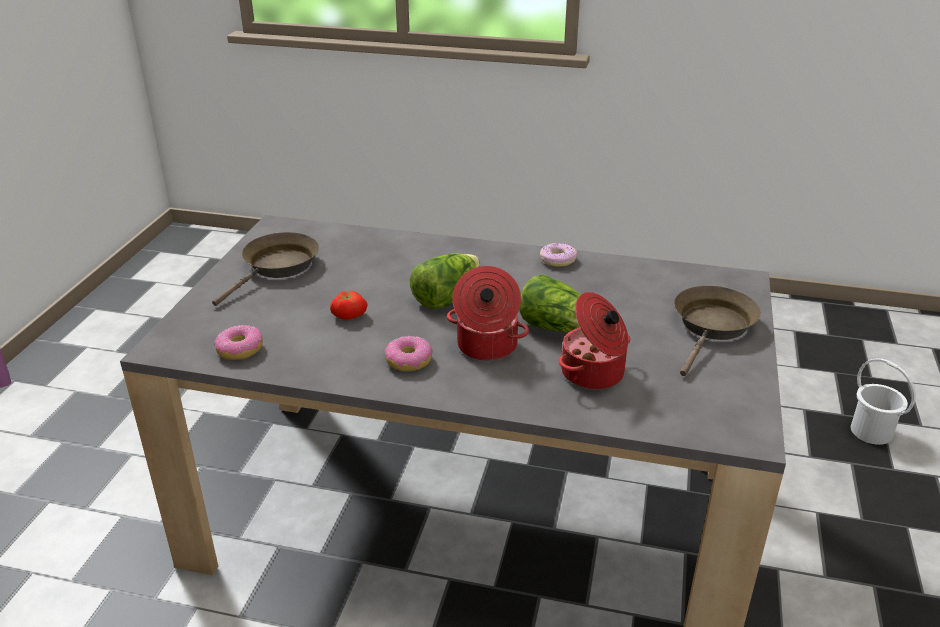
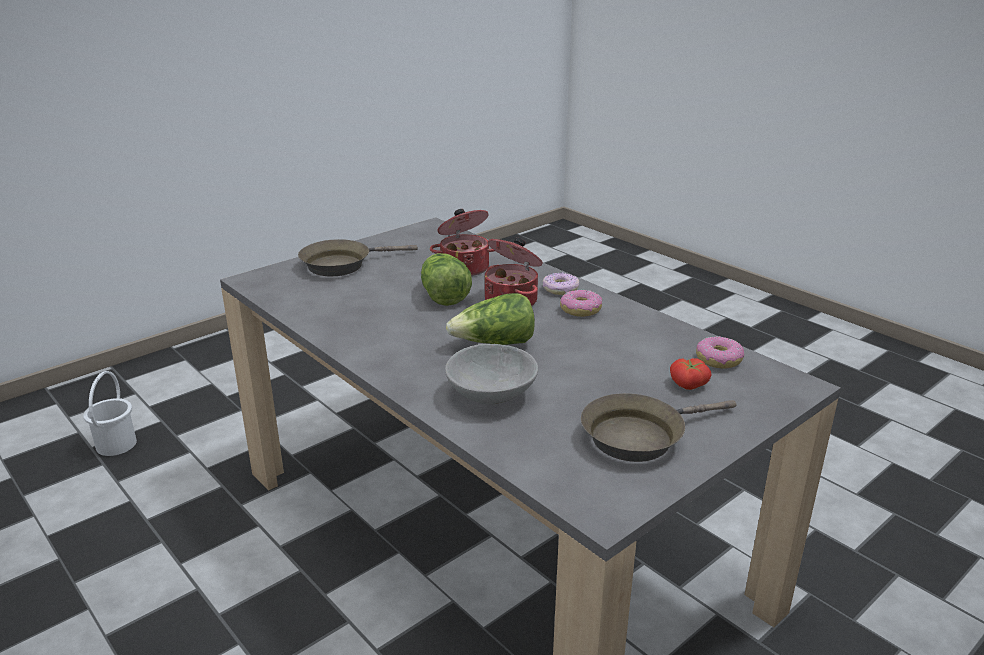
camera: 145 degrees left, 5 degrees down
tomato [330,291,368,320] -> tomato moved to [670,358,712,390]
donut [540,243,577,267] -> donut moved to [543,273,579,295]
none -> grey bowl [445,344,538,404]

